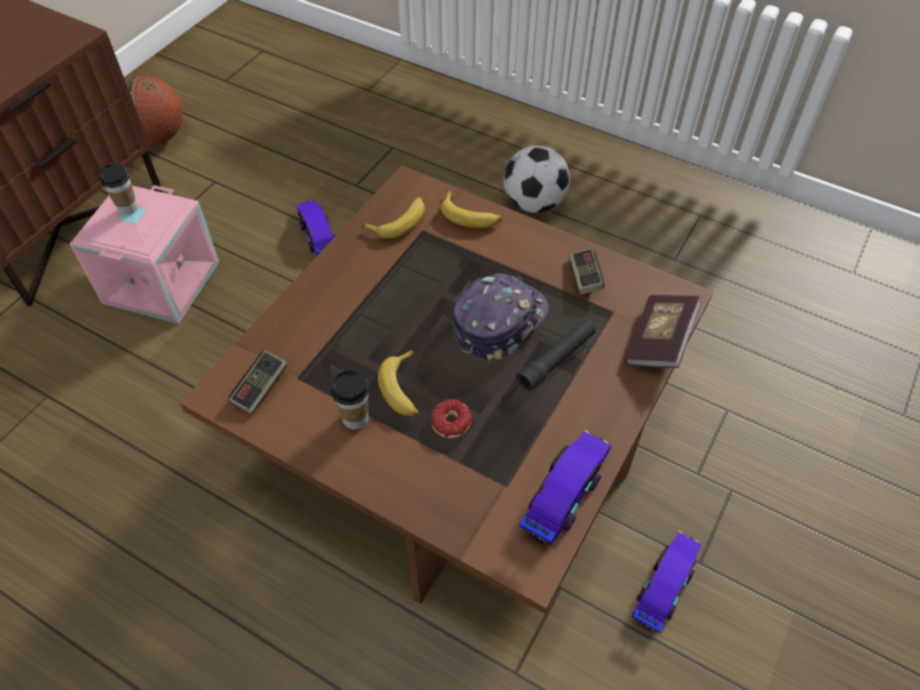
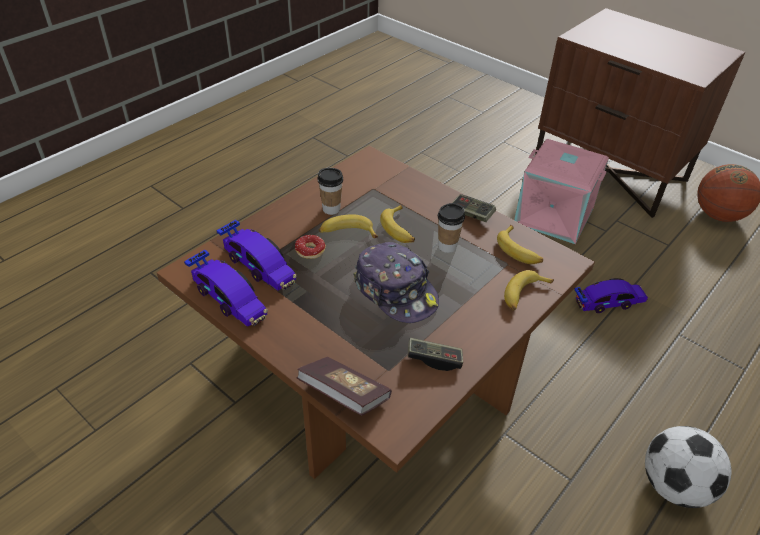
camera: 100 degrees right, 10 degrees down
cup [99,163,138,215] -> cup moved to [438,203,465,253]
game controller [228,350,287,415] -> game controller moved to [452,194,496,222]
black flashlight [516,320,596,392] -> none
toy car [632,531,702,633] -> toy car moved to [216,220,297,291]
none -> banana [380,205,415,243]

